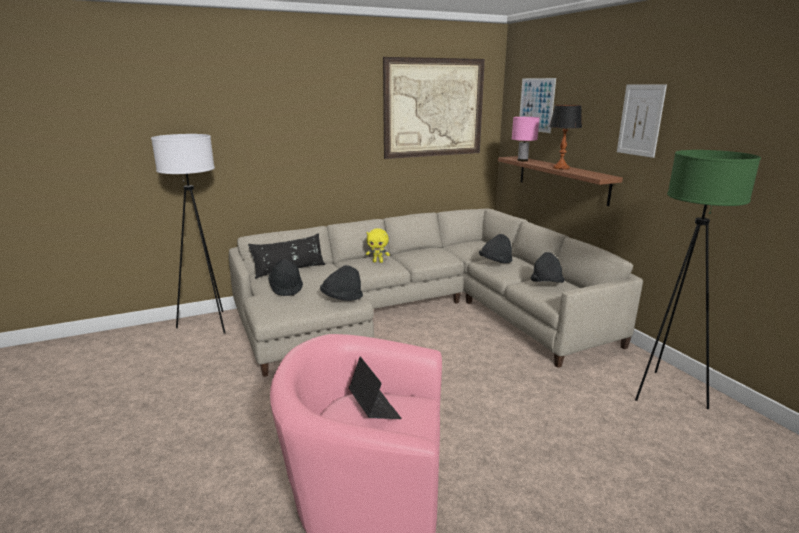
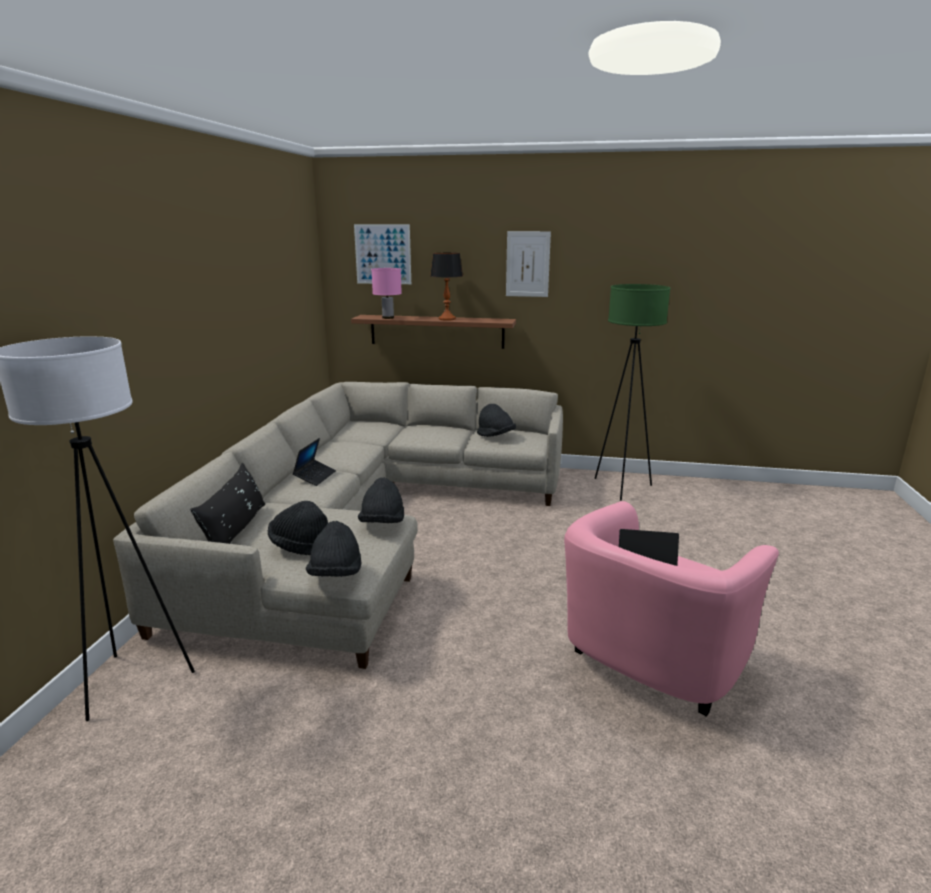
camera: 55 degrees left, 0 degrees up
yellow plush toy [366,228,390,263] -> laptop [292,438,336,486]
picture [383,57,485,159] -> none
black hat [479,234,512,263] -> black hat moved to [306,521,362,577]

